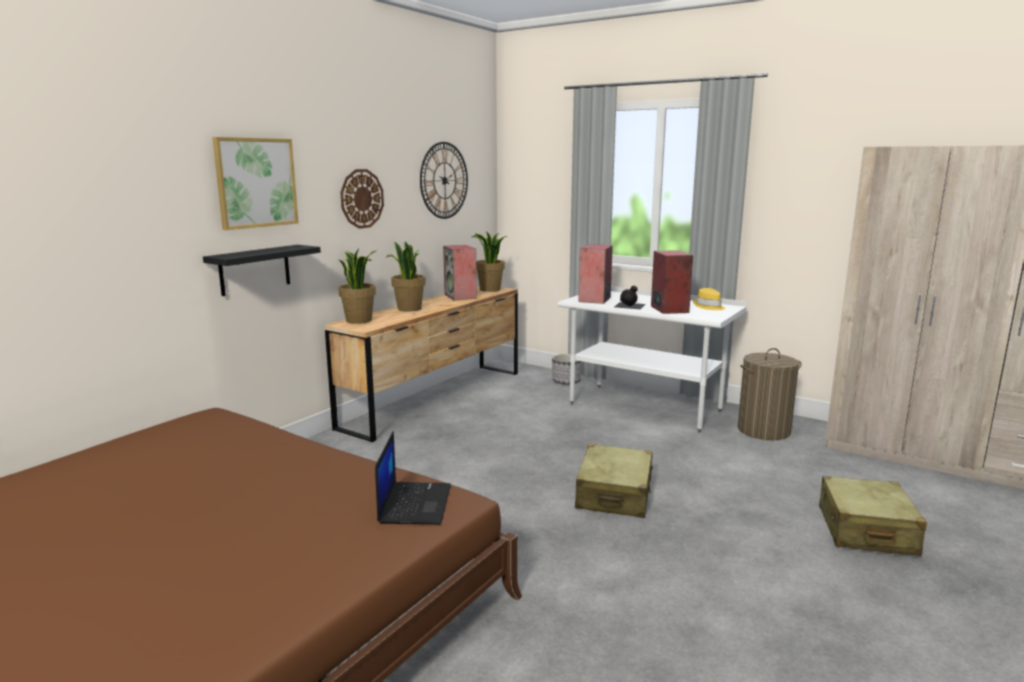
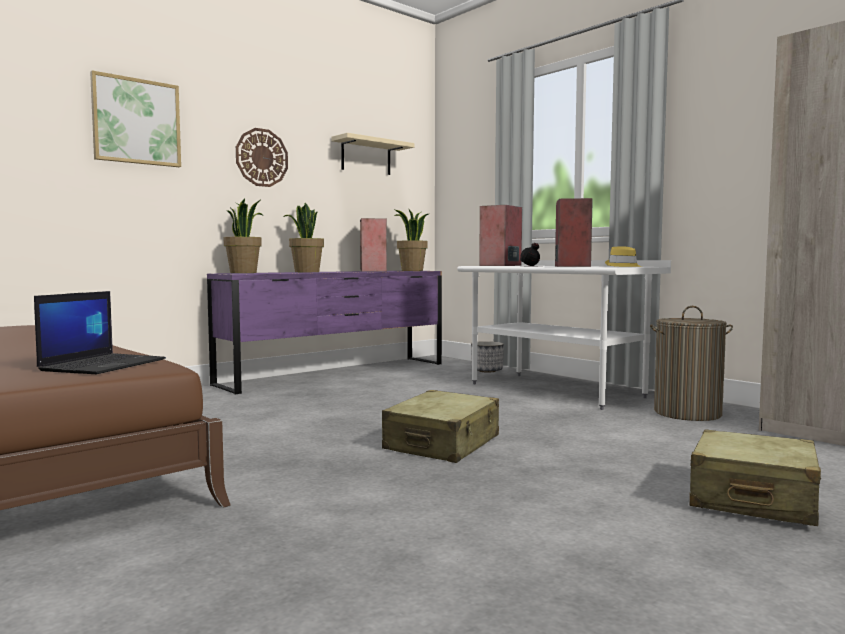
camera: 15 degrees right, 10 degrees down
black shelf [203,245,321,296] -> none
brown dresser [325,286,518,442] -> purple dresser [207,271,442,394]
wall clock [420,142,468,219] -> beige shelf [331,133,415,175]

